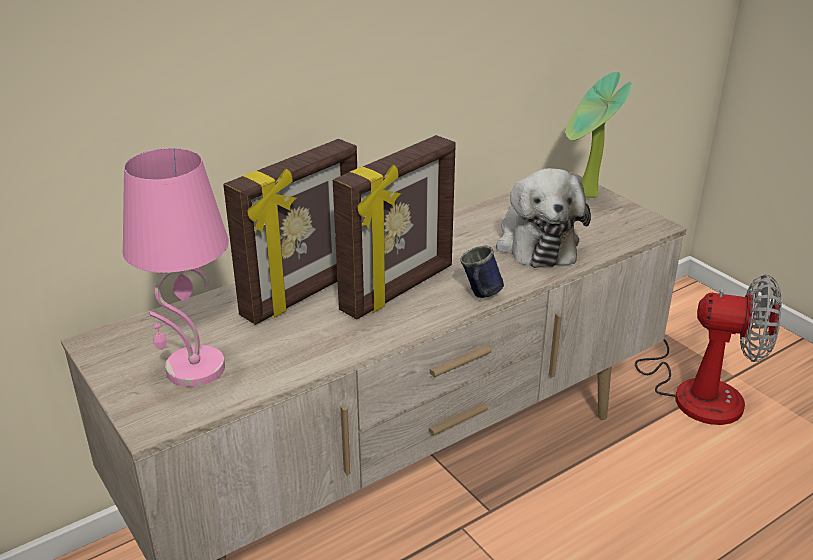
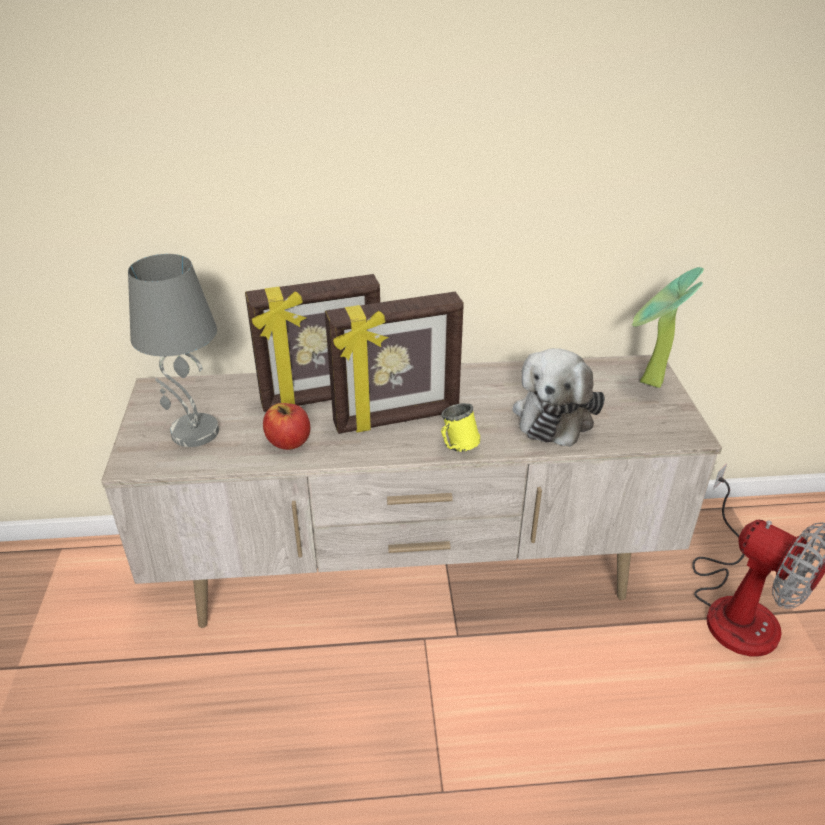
camera: 30 degrees right, 5 degrees up
pink table lamp [123,148,229,387] -> grey table lamp [128,254,219,447]
blue mug [460,245,504,298] -> yellow mug [441,403,480,452]
none -> apple [263,403,310,450]

